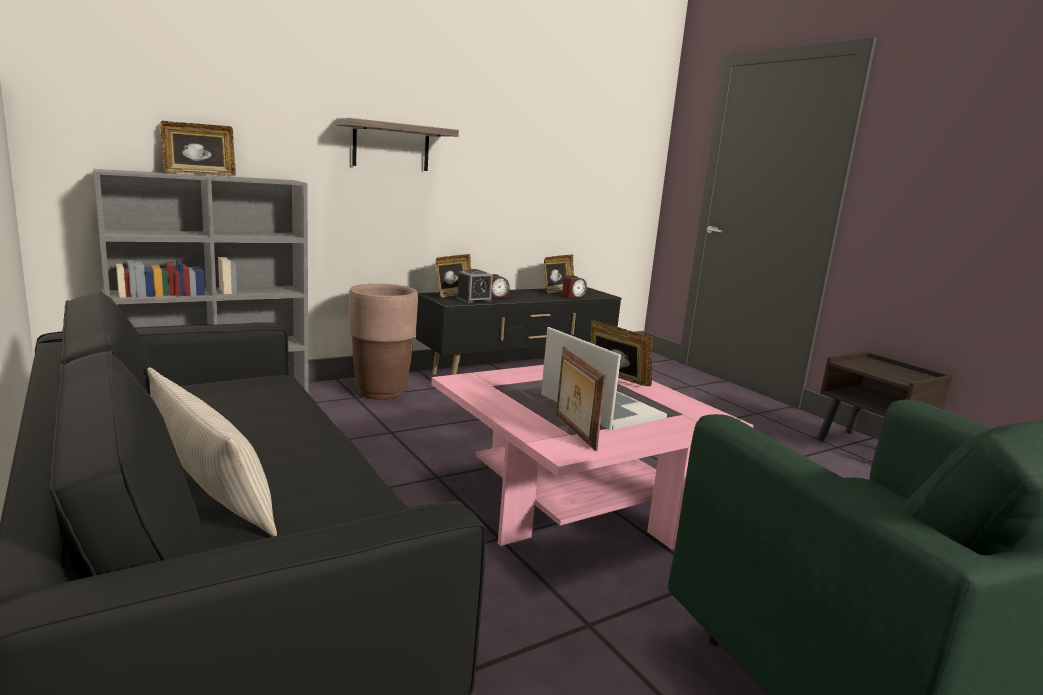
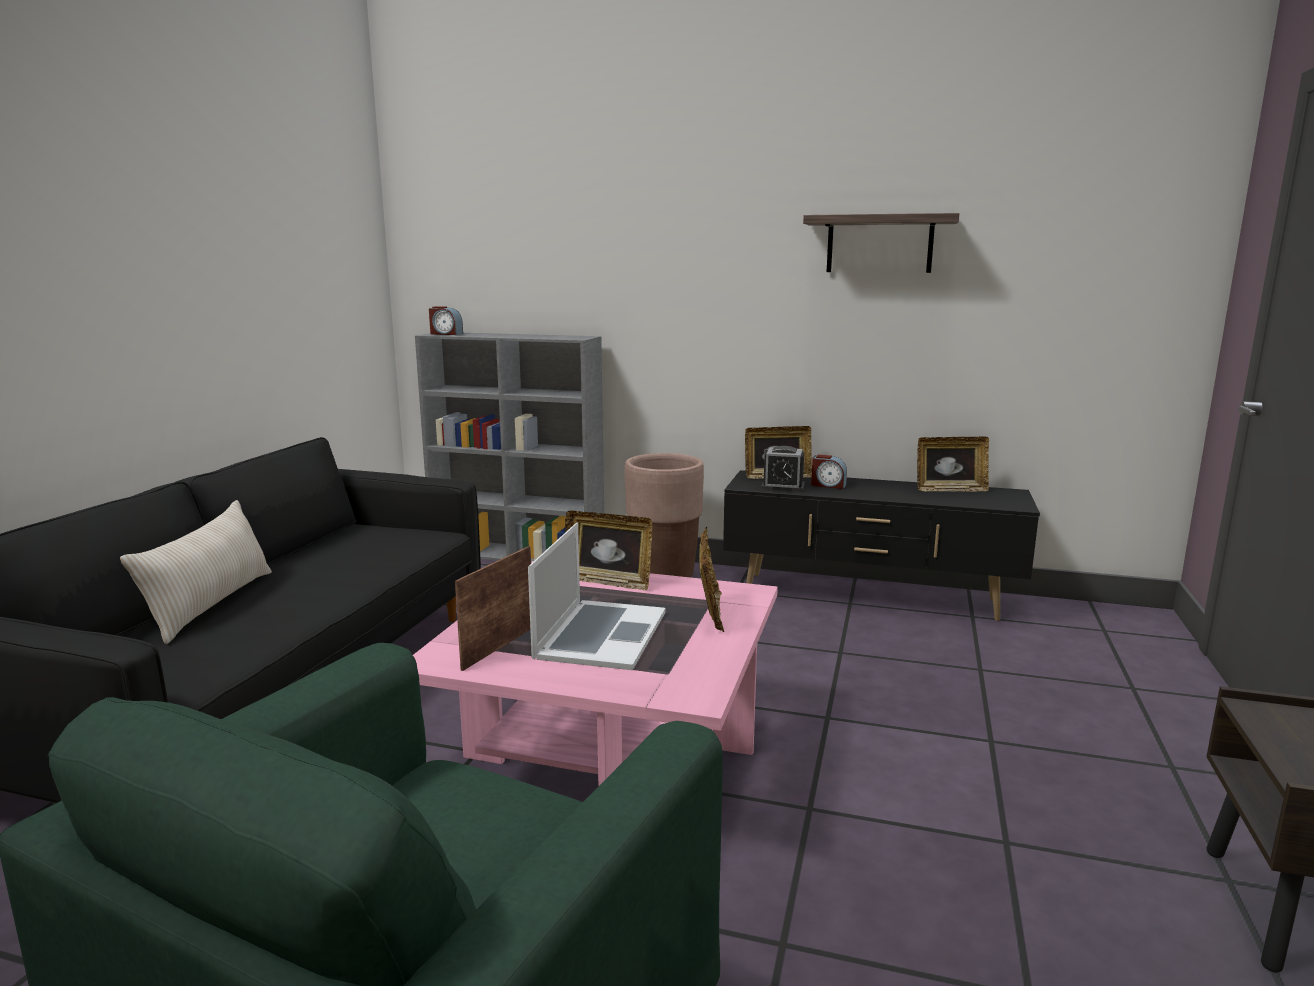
camera: 50 degrees right, 0 degrees up
picture frame [160,121,236,176] -> picture frame moved to [565,511,652,590]
shelf [336,118,459,171] -> shelf moved to [803,213,959,273]
alarm clock [562,276,587,298] -> alarm clock moved to [429,306,463,335]

